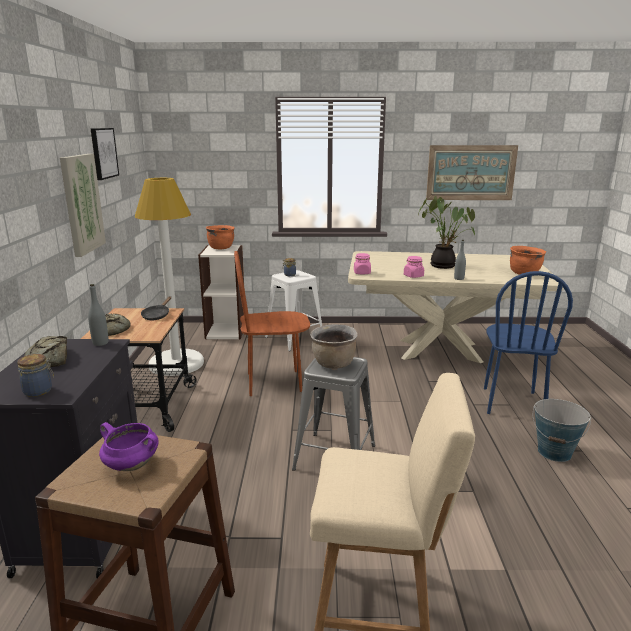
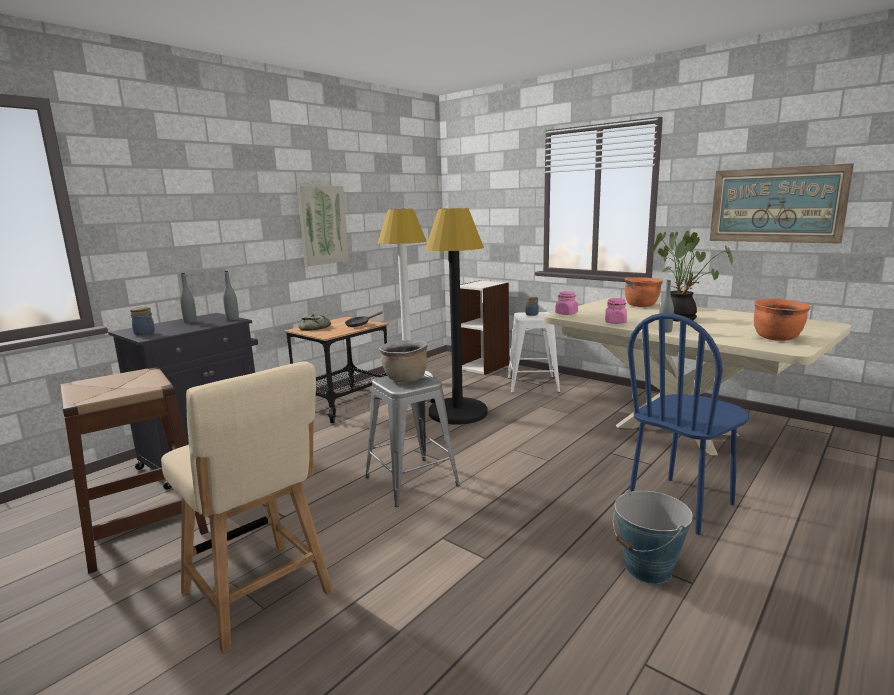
camera: 40 degrees right, 5 degrees down
bread [24,336,67,367] -> grey bottle [180,273,197,323]
picture [91,128,119,180] -> none
purple cooking pot [99,422,159,471] -> none
orange cooking pot [206,225,235,249] -> orange cooking pot moved to [625,277,663,307]
brown chair [234,251,310,396] -> black floor lamp [425,208,488,425]

